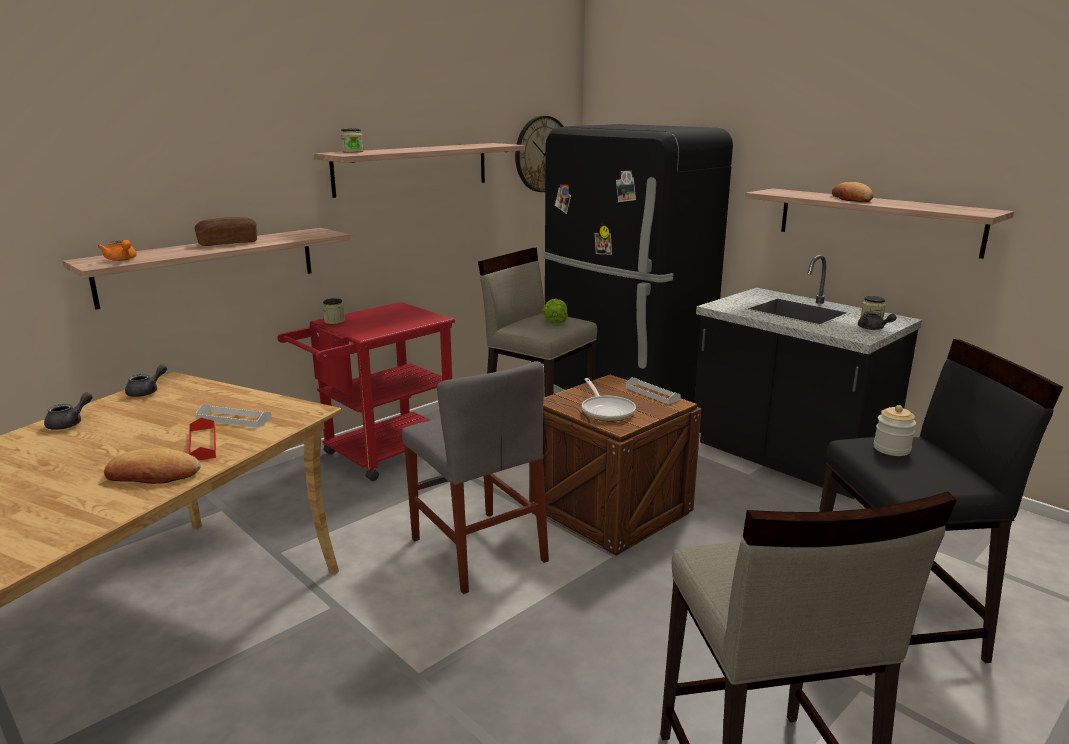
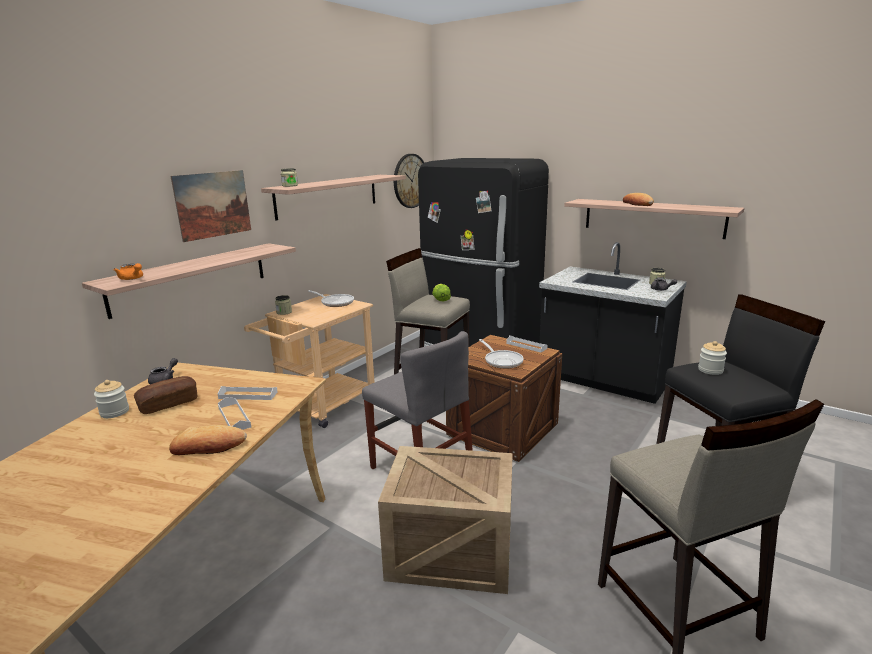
camera: 10 degrees left, 0 degrees up
grey teapot [44,392,93,430] -> jar [94,380,129,418]
red tray [188,418,216,460] -> white tray [218,397,251,430]
bread [194,217,257,246] -> bread moved to [134,376,198,414]
red cart [277,302,455,481] -> beige cart [244,294,375,428]
none -> picture [171,170,251,242]
none -> frying pan [308,290,354,307]
none -> crate [378,446,513,594]

